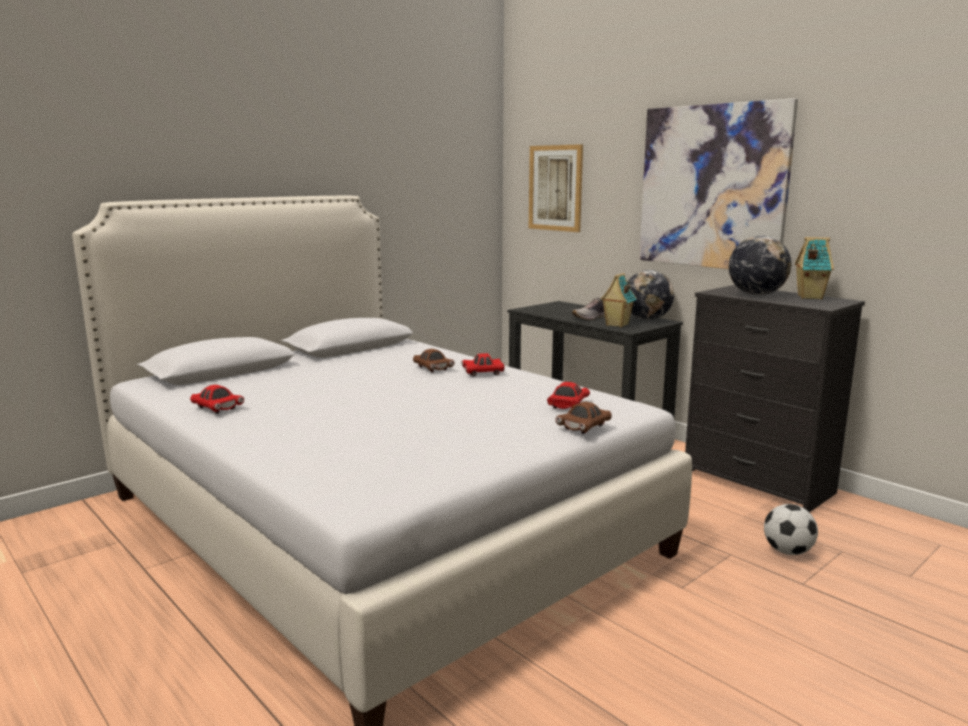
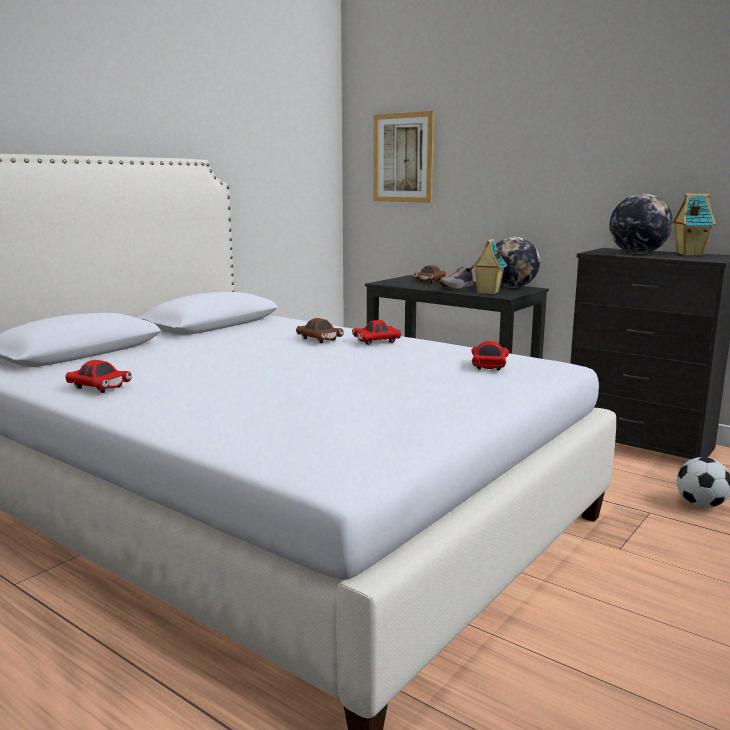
camera: 10 degrees left, 0 degrees up
brown toy car [555,402,612,434] -> brown toy car moved to [413,265,446,283]
picture [639,98,798,269] -> none

